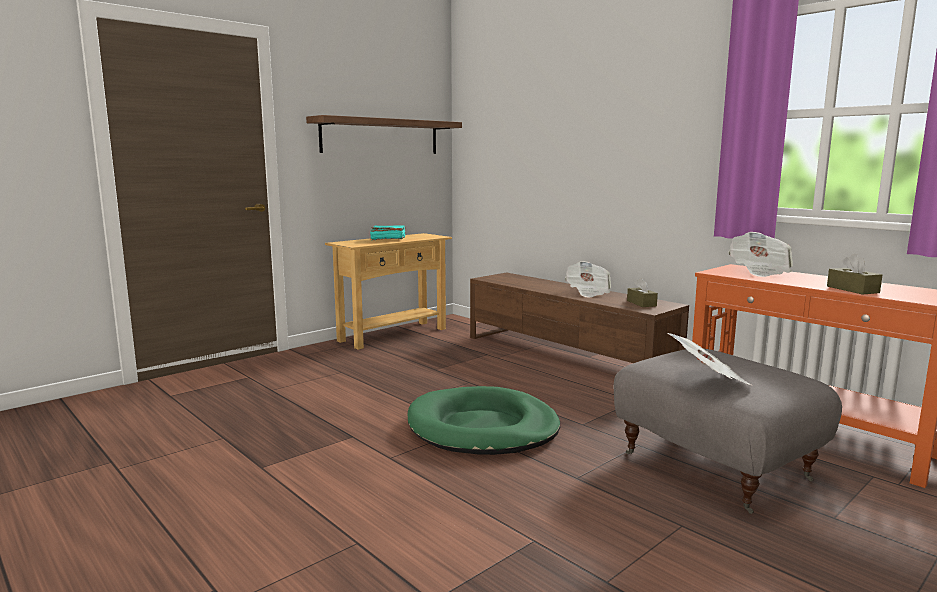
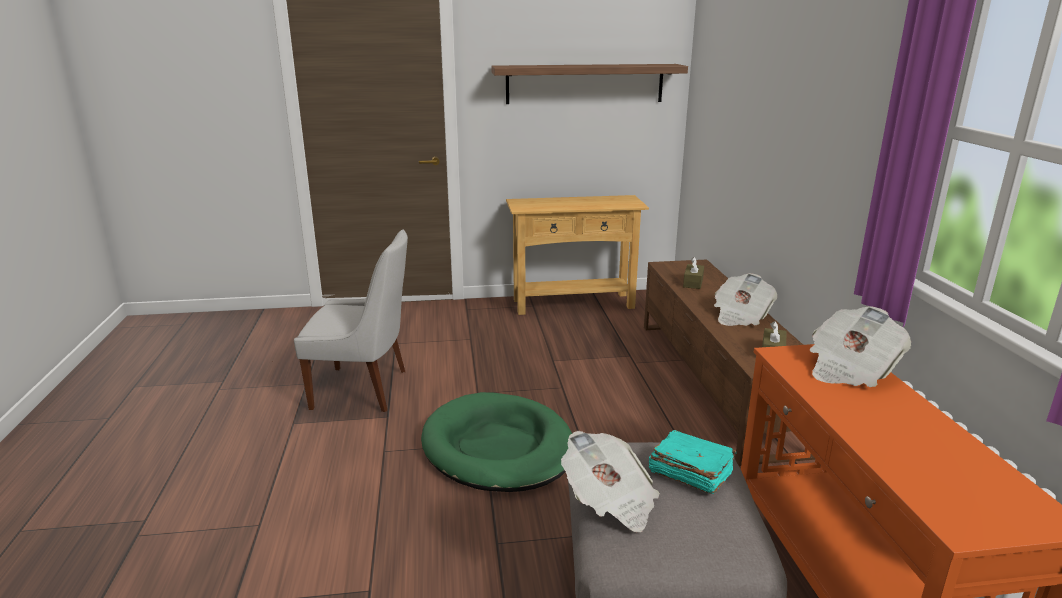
camera: 35 degrees right, 10 degrees up
turquoise book [370,225,405,240] -> turquoise book moved to [649,430,736,494]
brown tissue box [827,254,882,295] -> brown tissue box moved to [683,257,704,289]
none -> white chair [294,229,408,412]

